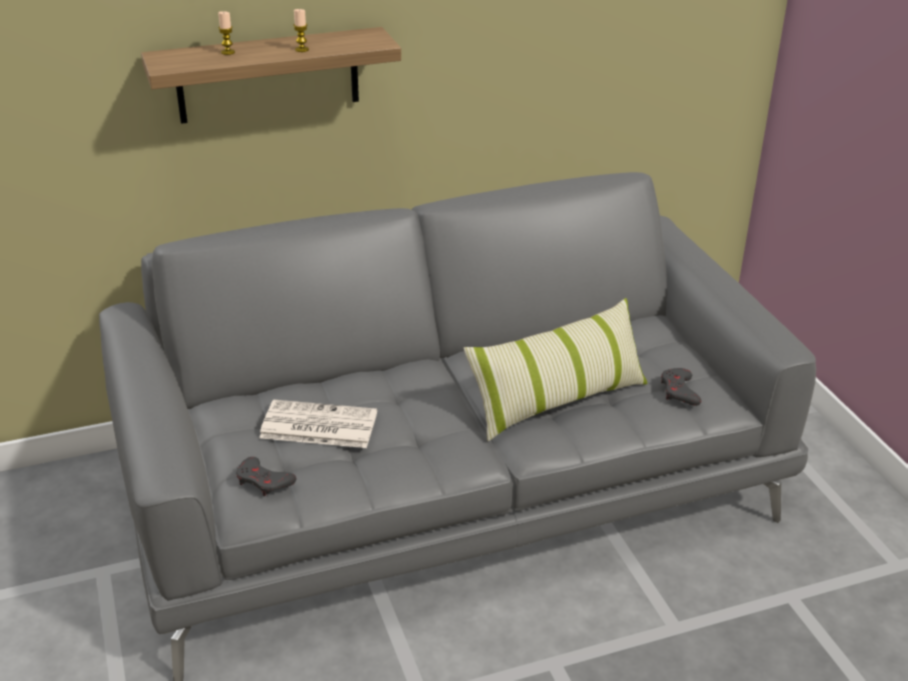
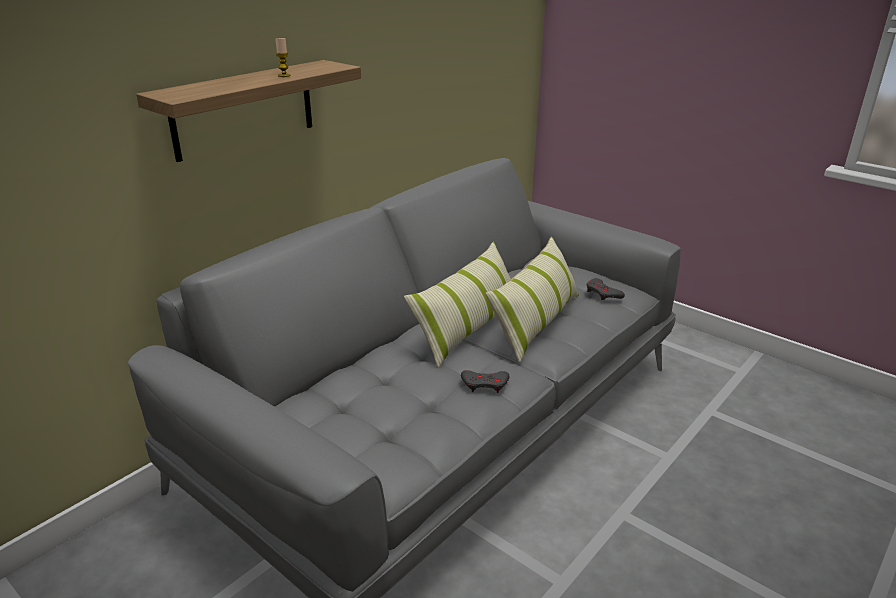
camera: 30 degrees left, 5 degrees down
candle [218,11,235,55] -> none
grey game controller [236,457,296,496] -> grey game controller moved to [461,370,509,393]
newspaper [259,400,377,448] -> none
none -> pillow [404,241,511,368]

